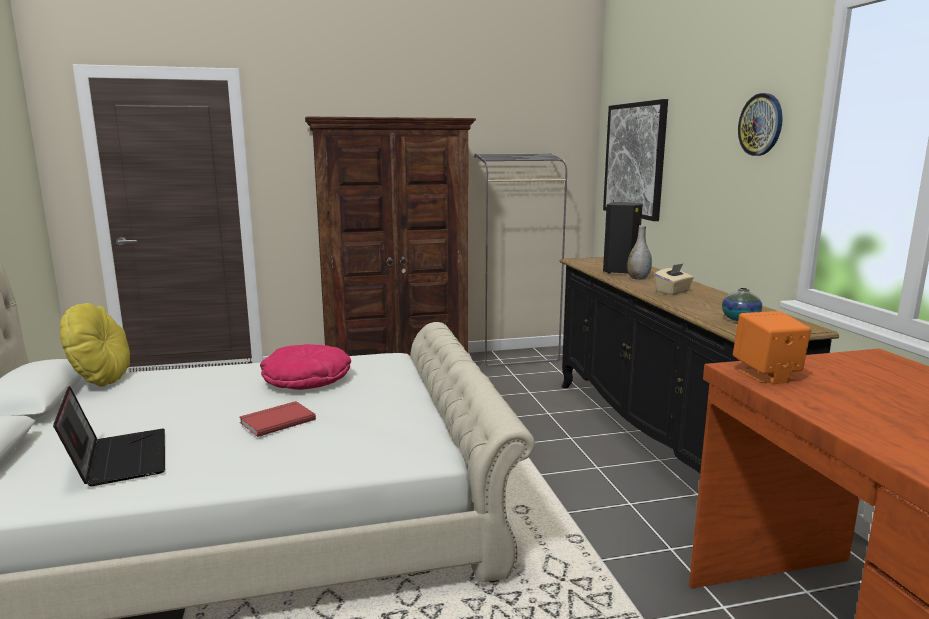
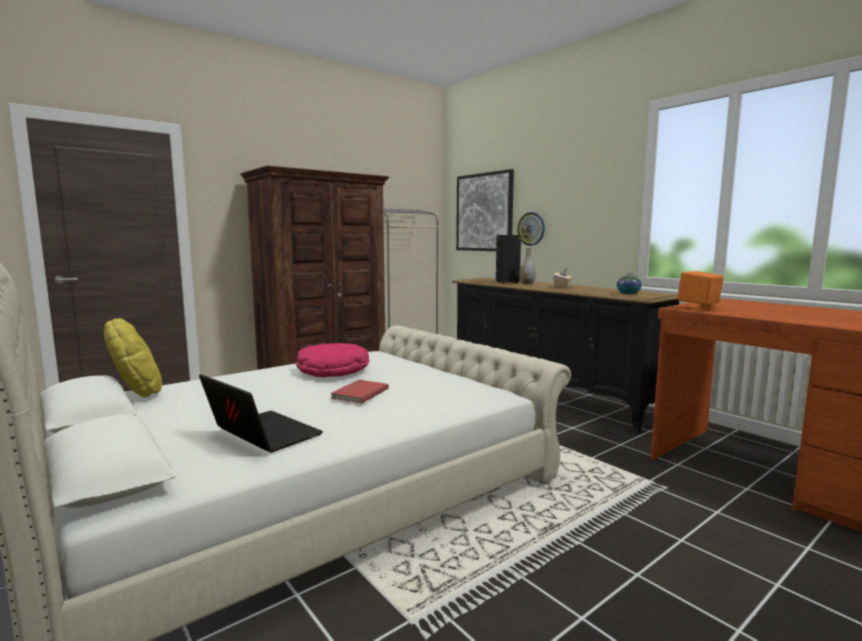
camera: 25 degrees left, 5 degrees down
wall clock [738,93,783,156] -> wall clock moved to [518,212,545,246]

